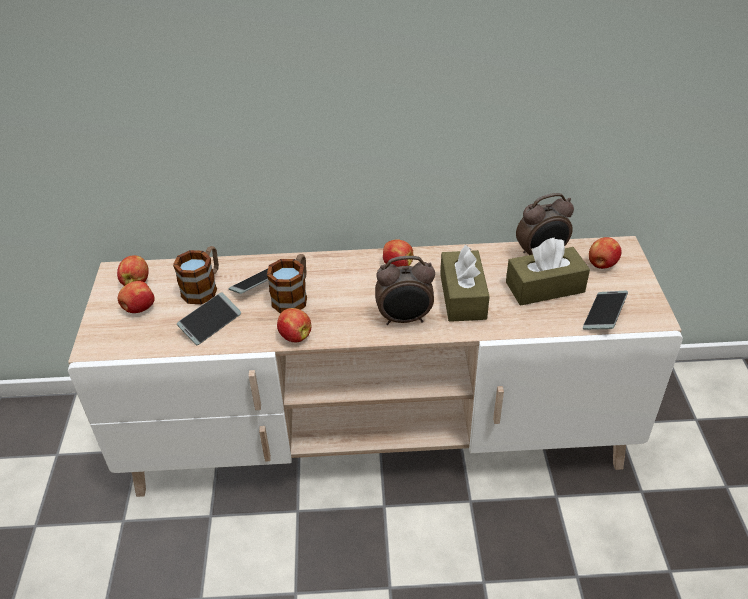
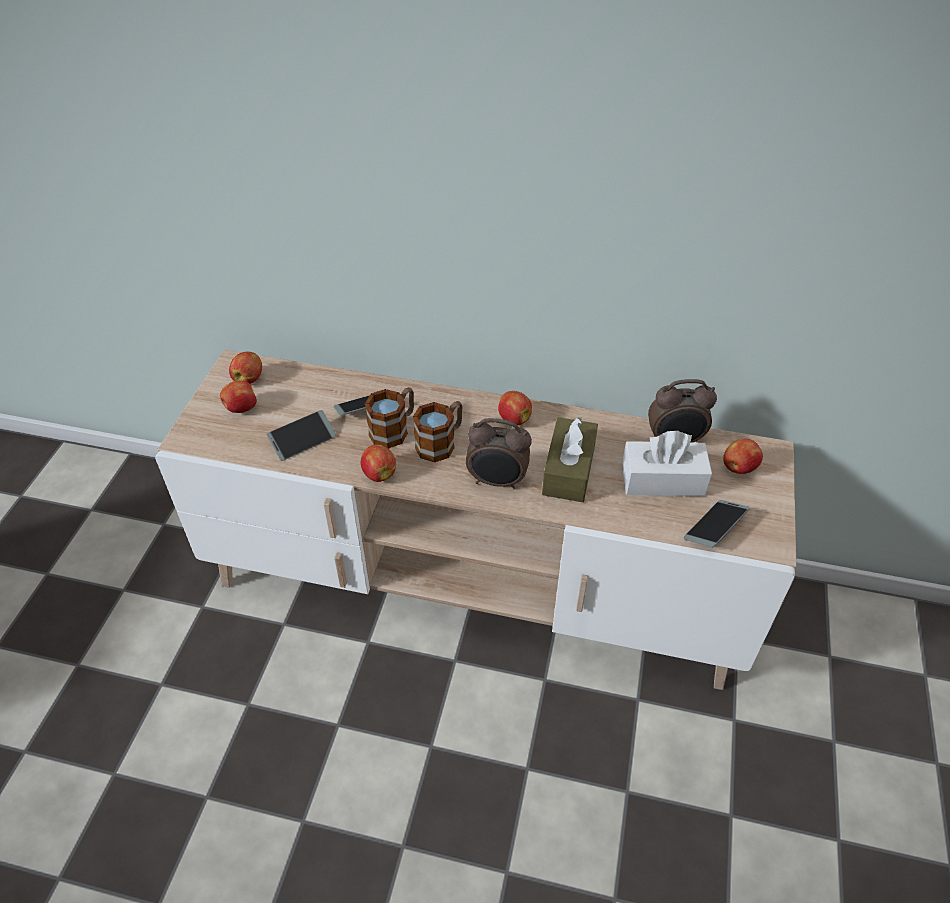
camera: 15 degrees right, 5 degrees up
mug [173,246,219,304] -> mug moved to [413,401,463,462]
brown tissue box [506,238,590,306] -> white tissue box [622,431,712,496]

